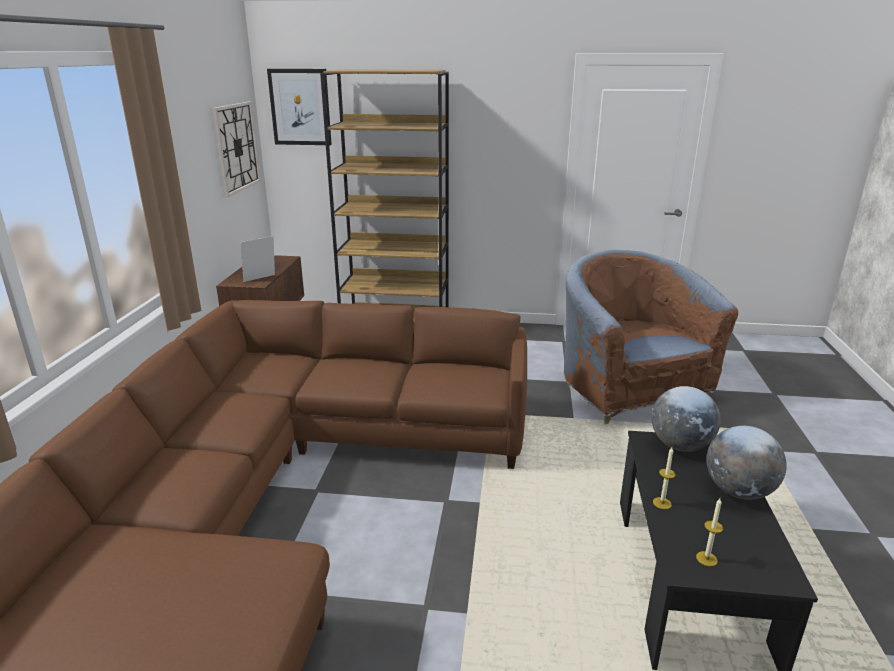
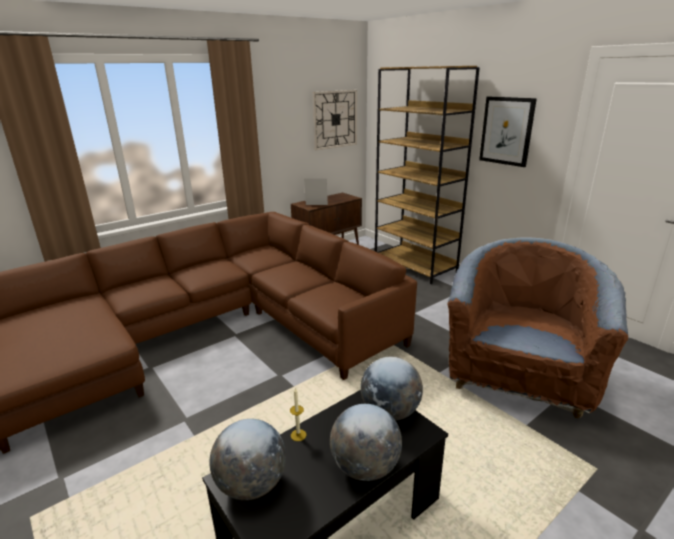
camera: 45 degrees right, 0 degrees up
picture [267,69,332,145] -> picture moved to [479,97,537,167]
candle [696,498,723,566] -> globe [210,419,286,500]

